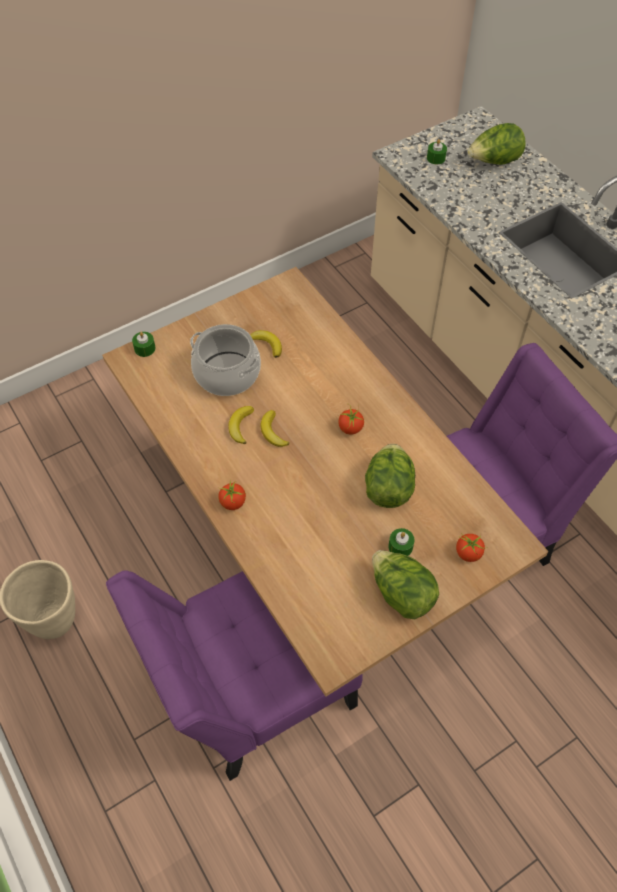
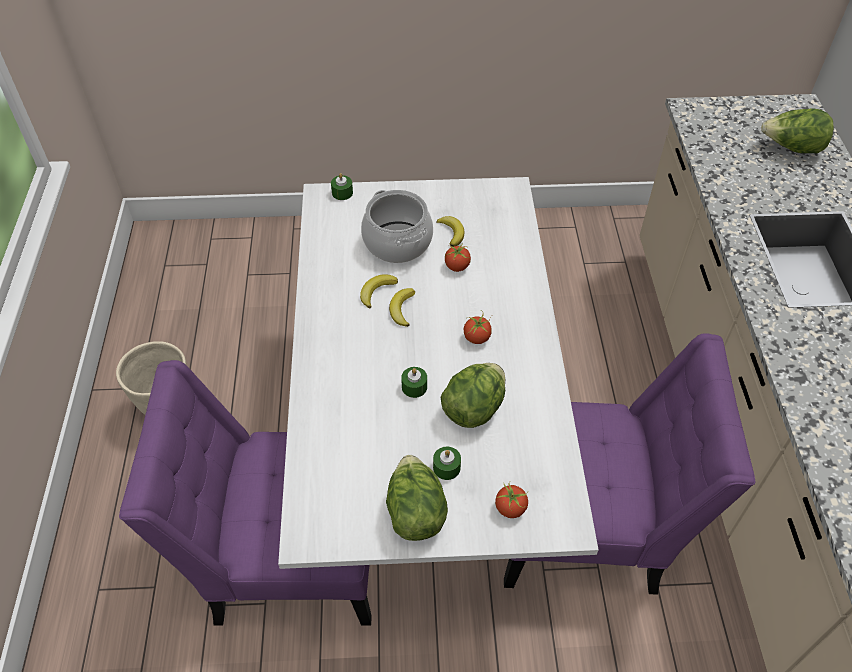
camera: 30 degrees right, 5 degrees down
brown dining table [102,267,549,697] -> white dining table [278,177,598,569]
tomato [218,479,246,510] -> tomato moved to [445,243,471,272]
green candle [427,139,447,164] -> green candle moved to [401,367,427,398]

